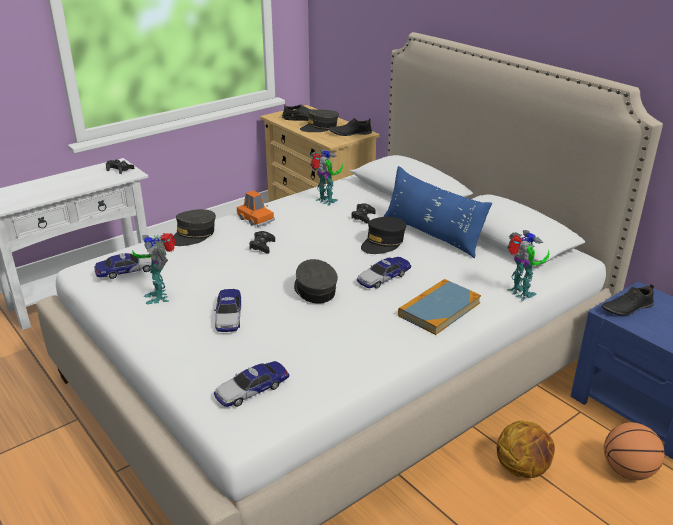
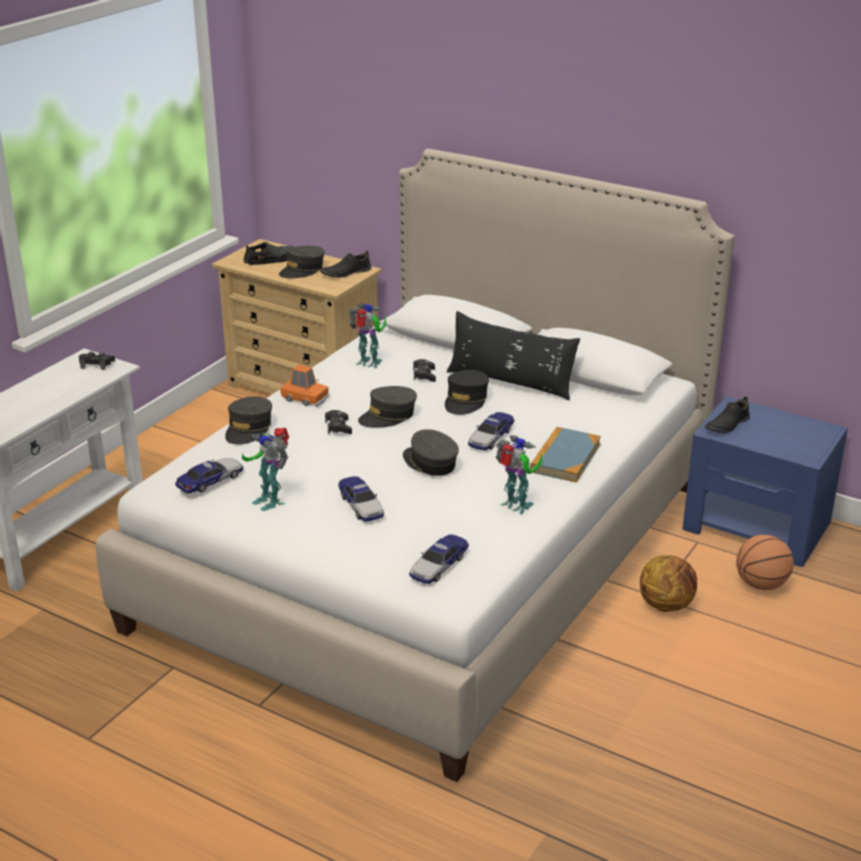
camera: 20 degrees left, 0 degrees up
blue pillow [384,166,492,258] -> black pillow [446,311,580,400]
toy robot [507,230,549,301] -> toy robot moved to [496,435,542,515]
none -> grey cap [358,386,417,427]

